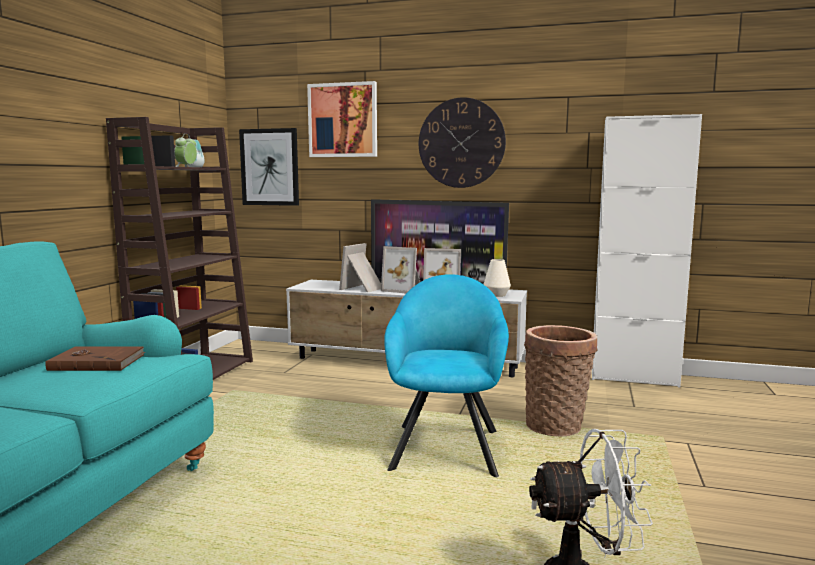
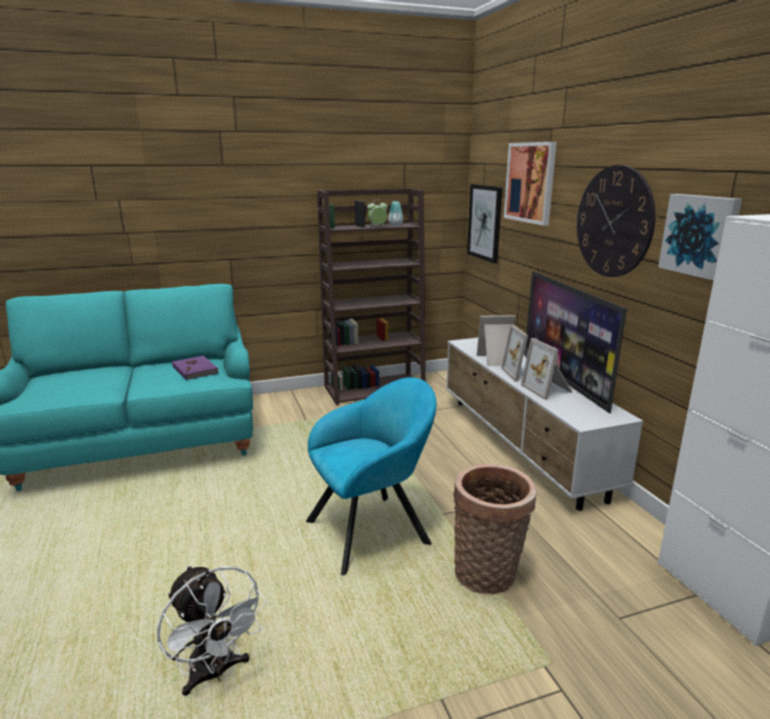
camera: 55 degrees right, 10 degrees up
brown book [45,346,145,371] -> purple book [172,356,219,380]
white vase [483,259,511,297] -> none
none -> picture [658,194,742,281]

